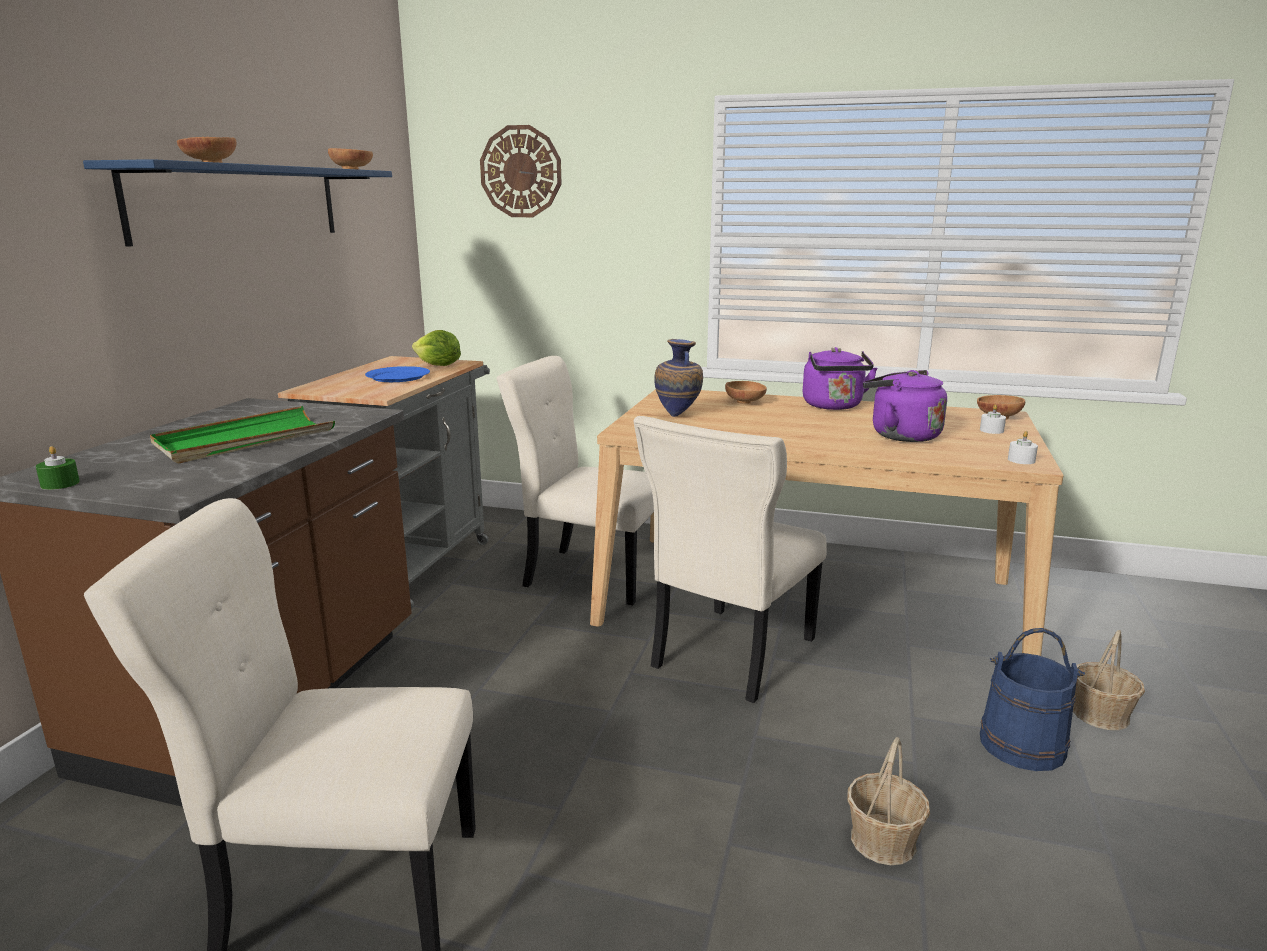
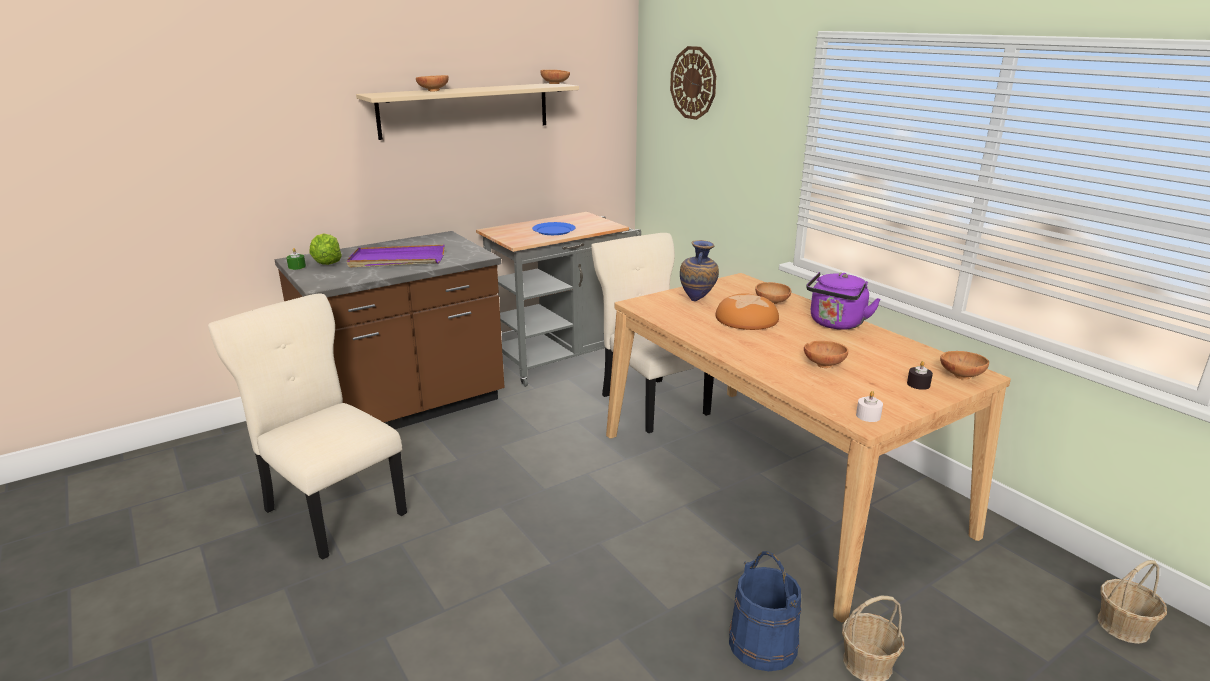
camera: 40 degrees right, 5 degrees up
blue shelf [83,159,392,247] -> beige shelf [356,83,579,140]
green tray [150,406,335,463] -> purple tray [347,245,444,267]
lettuce [412,330,461,366] -> lettuce moved to [310,234,342,265]
beige chair [634,416,827,703] -> none
basket [847,737,930,865] -> basket moved to [1098,560,1167,644]
purple kettle [863,370,947,442] -> brown bowl [804,341,848,368]
white candle [980,404,1006,434] -> black candle [907,361,933,390]
none -> bread [716,293,779,330]

